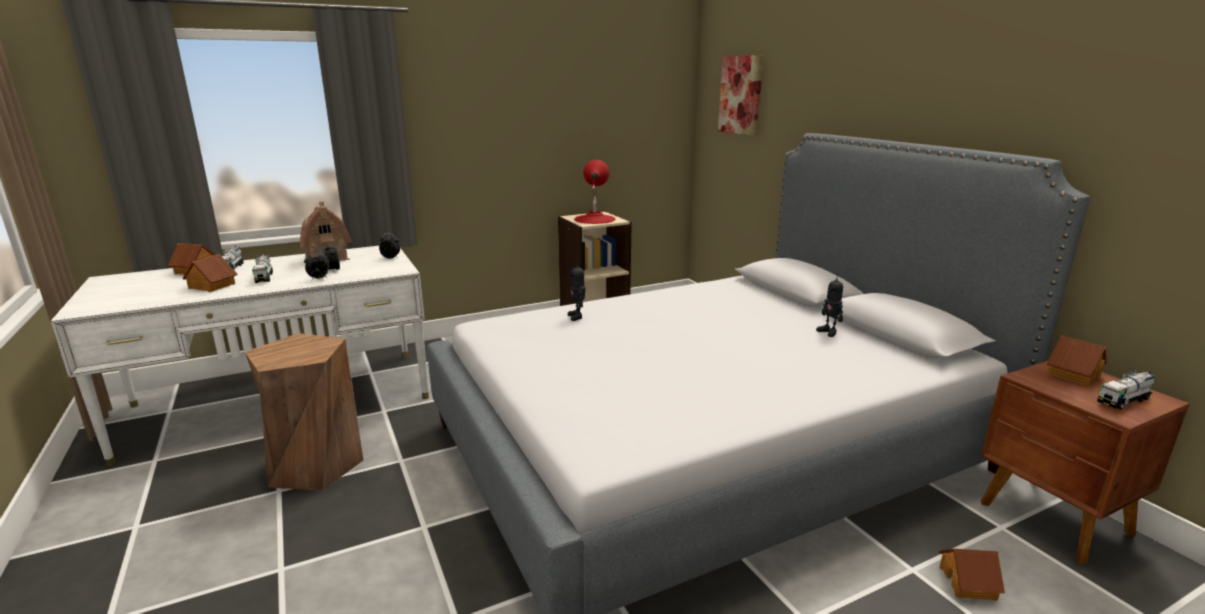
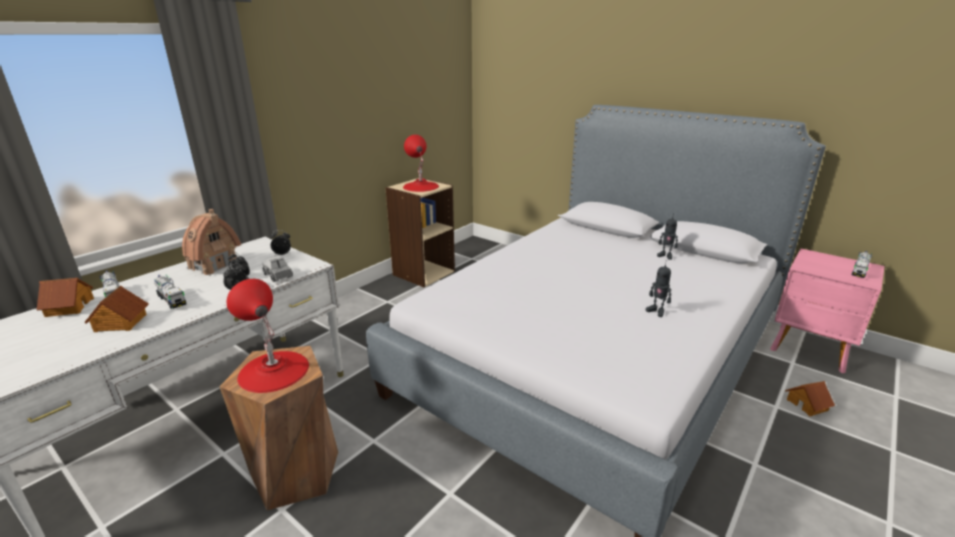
camera: 25 degrees left, 5 degrees up
toy robot [568,260,586,321] -> toy robot moved to [646,260,671,317]
picture [718,55,764,136] -> none
brown nightstand [981,361,1190,564] -> pink nightstand [770,249,885,373]
toy house [1047,335,1107,386] -> none
none -> red table lamp [227,279,309,393]
none -> toy truck [262,255,293,282]

